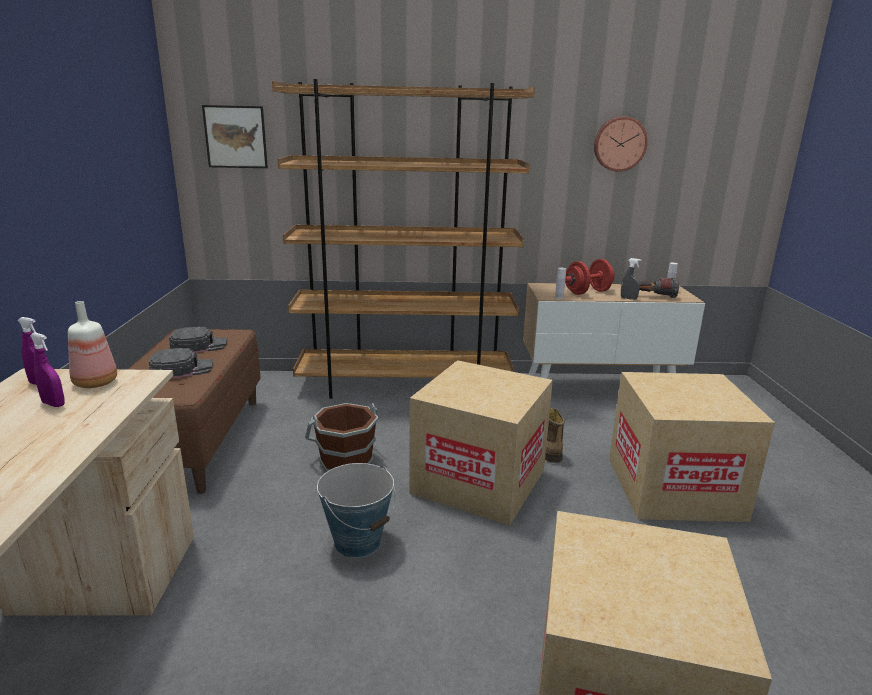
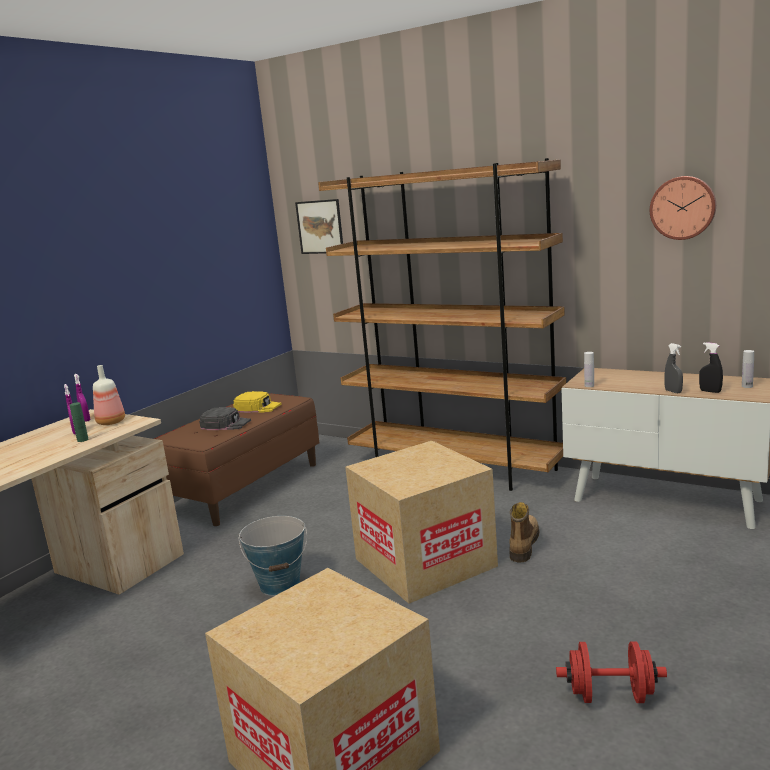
camera: 35 degrees right, 5 degrees down
black cap [169,327,227,353] -> yellow cap [233,391,282,413]
brown bucket [305,403,378,472] -> none
red dumbbell [565,259,615,295] -> red dumbbell moved to [556,642,667,703]
cardboard box [609,372,775,522] -> none
flashlight [640,277,679,298] -> black spray bottle [699,342,723,393]
none -> green bottle [70,402,88,442]

